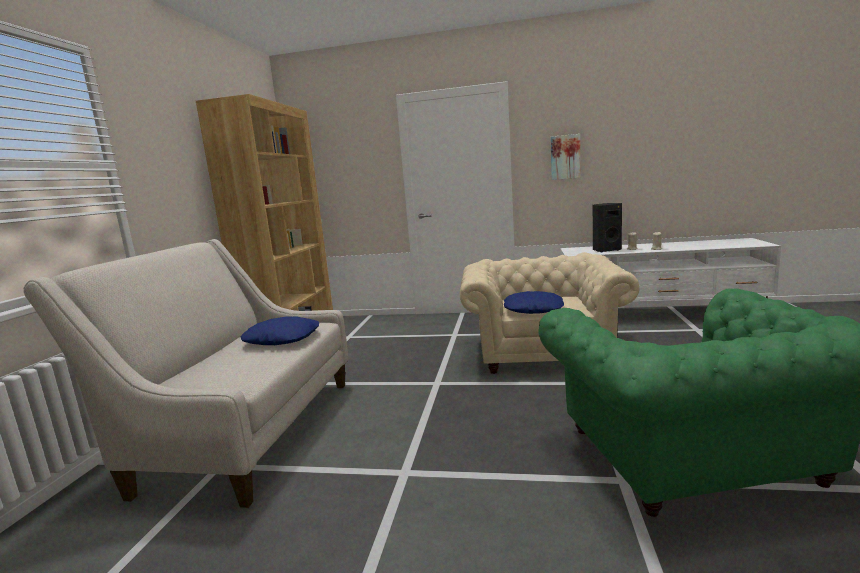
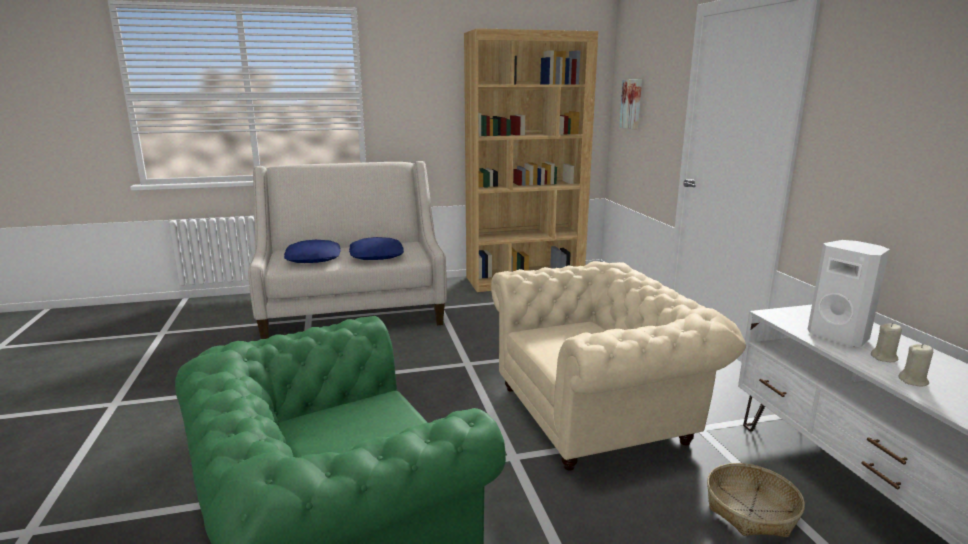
camera: 65 degrees right, 5 degrees up
blue pillow [504,291,564,314] -> blue pillow moved to [284,240,341,263]
picture [551,134,581,180] -> picture moved to [619,79,642,129]
black speaker [593,203,622,253] -> white speaker [807,240,890,347]
none -> basket [707,463,805,537]

